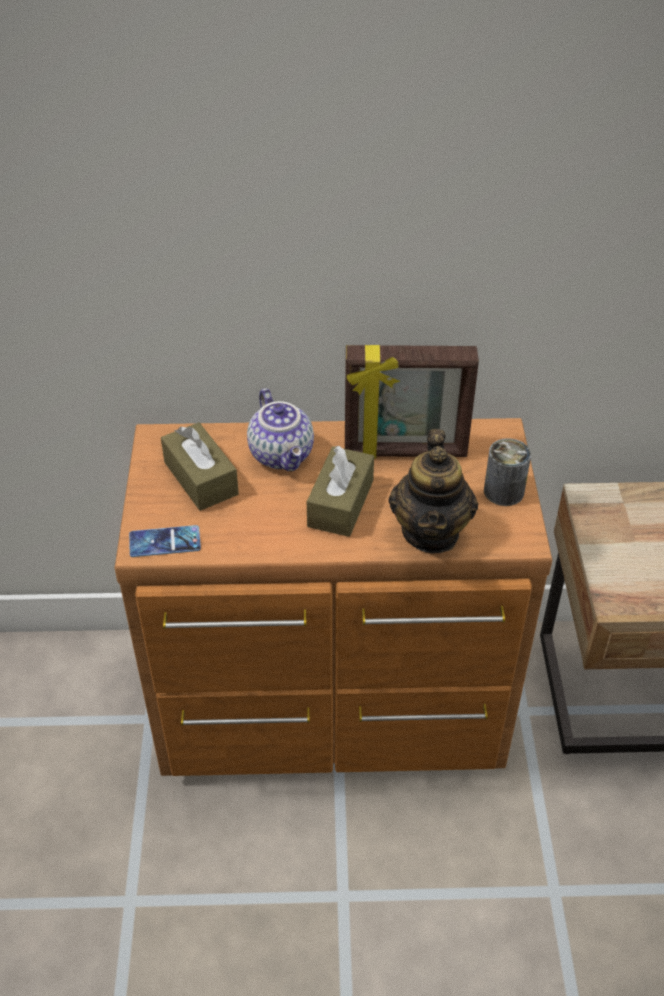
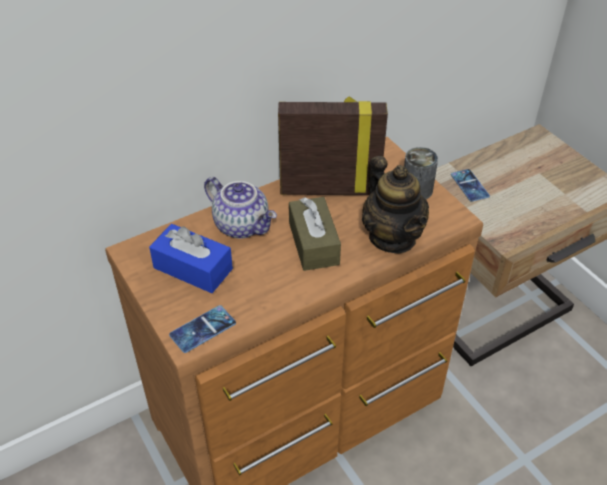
camera: 30 degrees left, 0 degrees up
brown tissue box [161,422,239,511] -> blue tissue box [149,224,233,293]
picture frame [345,345,479,459] -> picture frame turned 150 degrees counterclockwise [278,97,388,195]
none -> phone [451,169,490,202]

